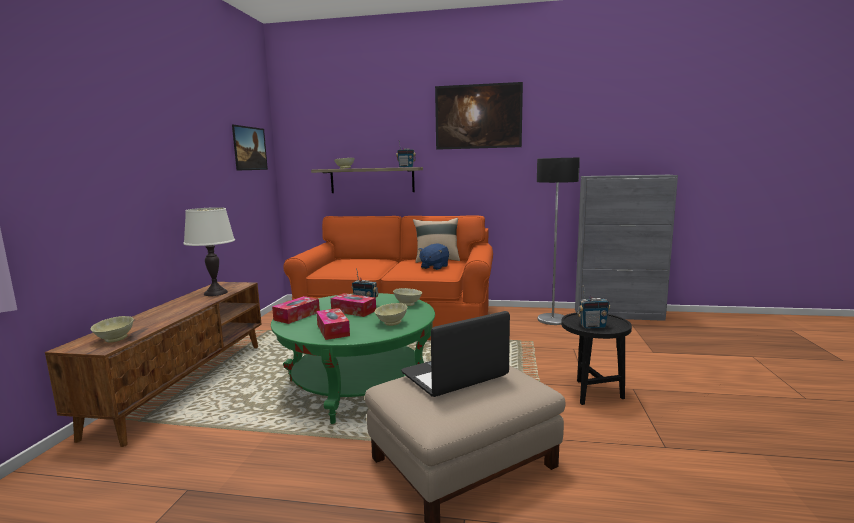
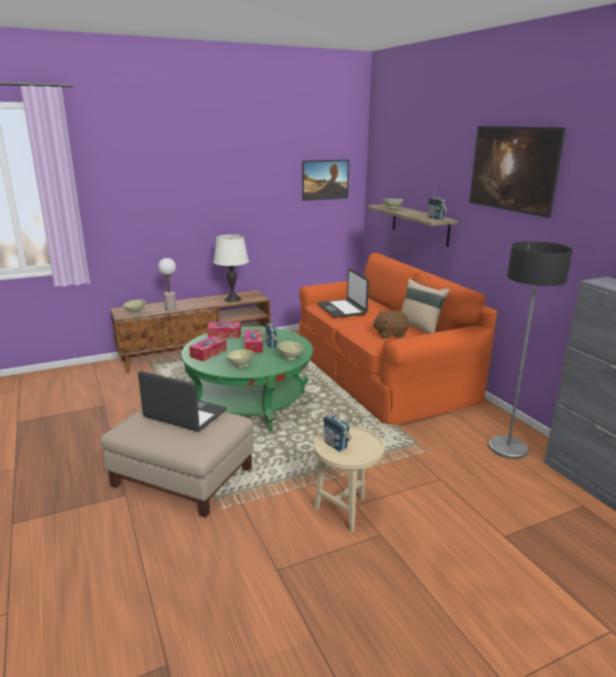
camera: 55 degrees right, 10 degrees up
blue plush toy [418,243,449,270] -> brown plush toy [372,311,409,338]
black side table [561,312,632,405] -> beige side table [314,426,385,533]
none -> table lamp [158,258,177,311]
none -> laptop [318,269,369,318]

